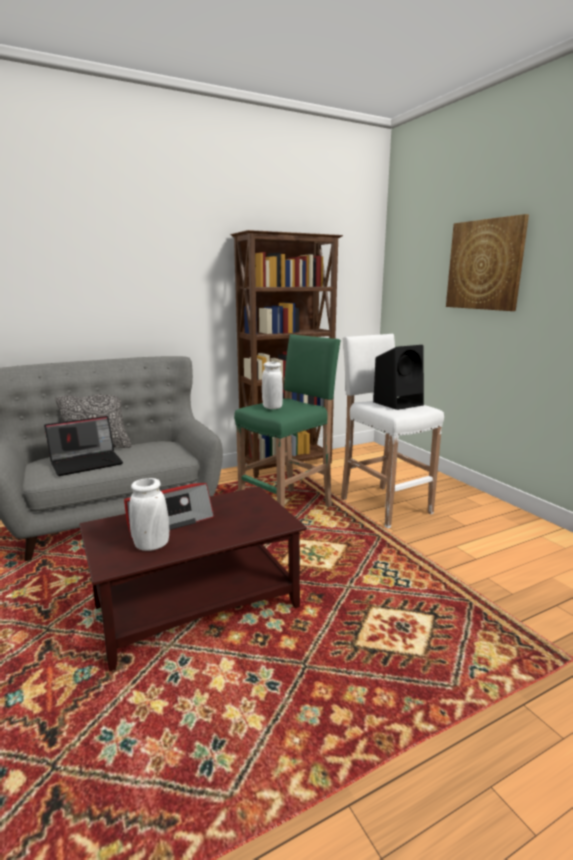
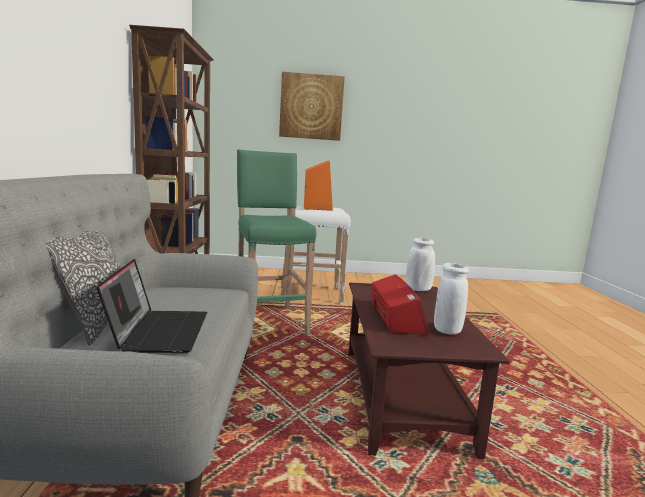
camera: 65 degrees left, 5 degrees down
white vase [262,362,283,409] -> white vase moved to [406,238,435,291]
black speaker [373,345,424,410] -> orange speaker [304,161,333,211]

